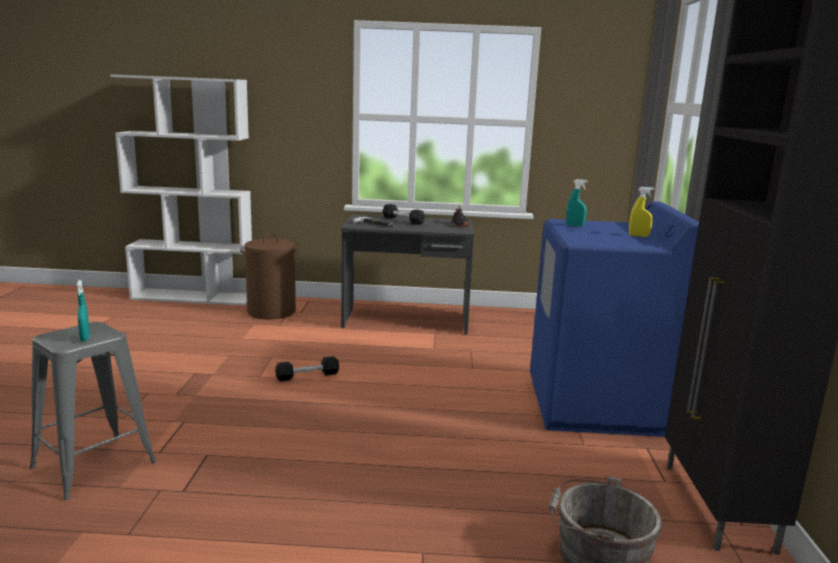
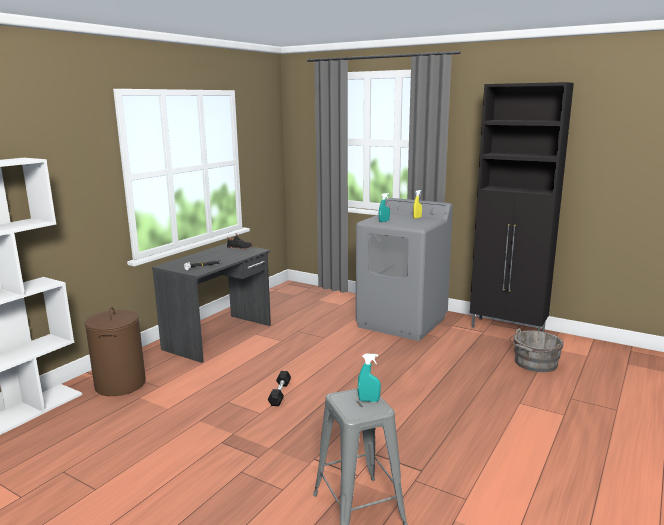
camera: 60 degrees left, 0 degrees up
black dumbbell [382,204,425,225] -> none
blue washing machine [530,202,699,437] -> grey washing machine [356,198,453,341]

